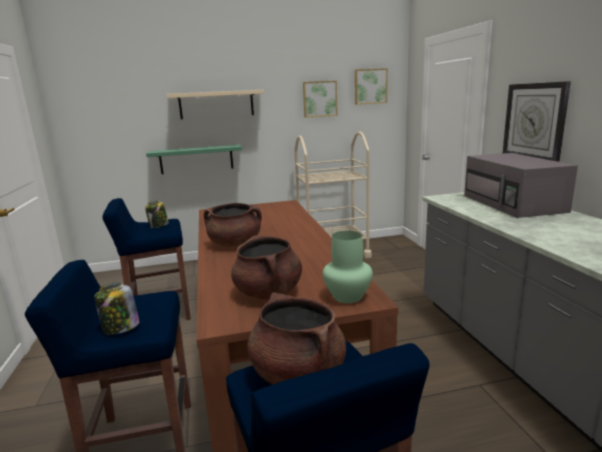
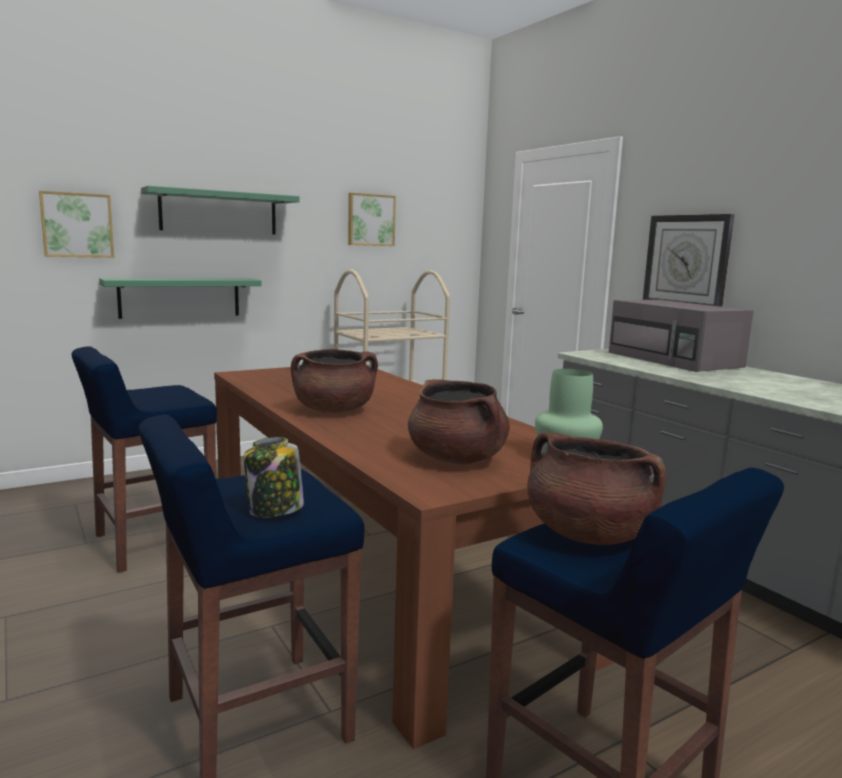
camera: 20 degrees left, 5 degrees down
jar [145,200,169,228] -> none
beige shelf [166,90,264,119] -> green shelf [141,186,300,235]
picture [355,68,388,105] -> picture moved to [39,191,114,258]

